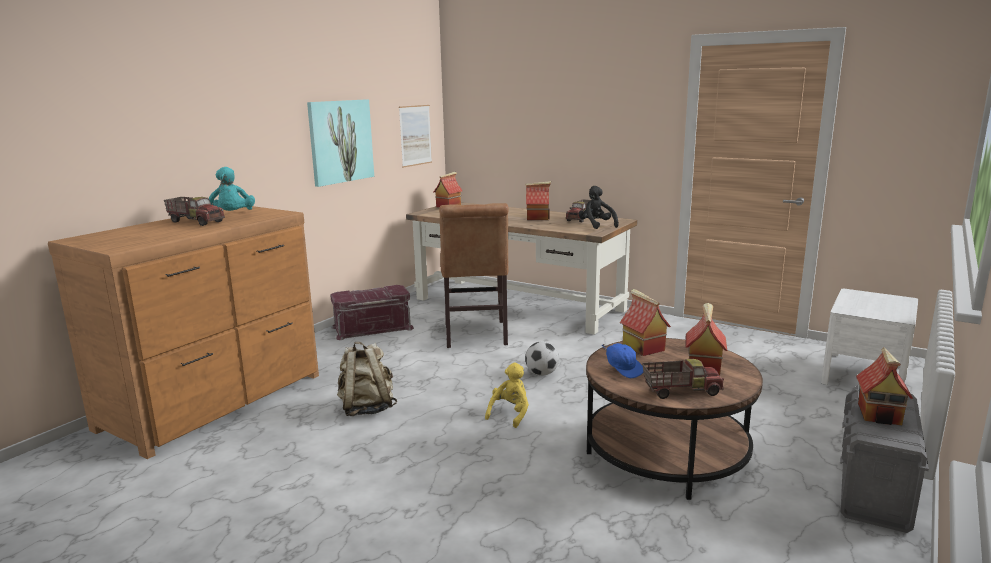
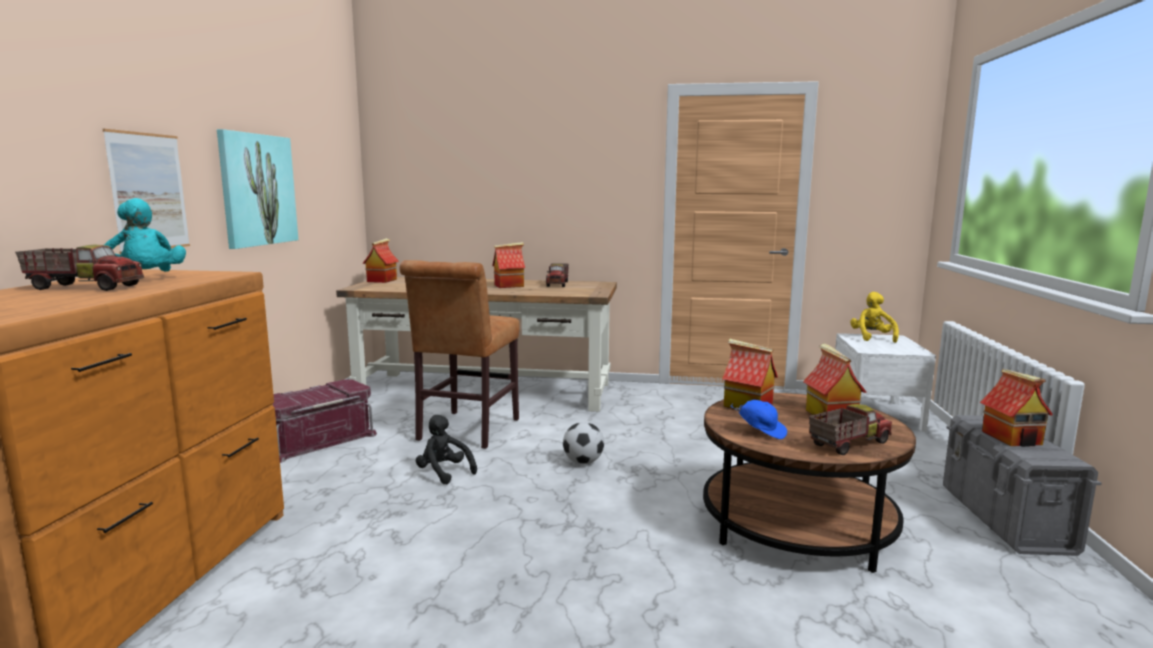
camera: 25 degrees left, 5 degrees down
beige backpack [337,342,397,416] -> none
picture [399,105,432,168] -> picture moved to [103,129,190,254]
brown chair [439,203,509,348] -> brown chair turned 45 degrees clockwise [399,260,520,449]
yellow plush toy [485,363,529,428] -> yellow plush toy moved to [850,292,899,343]
black plush toy [579,186,619,229] -> black plush toy moved to [416,415,477,485]

